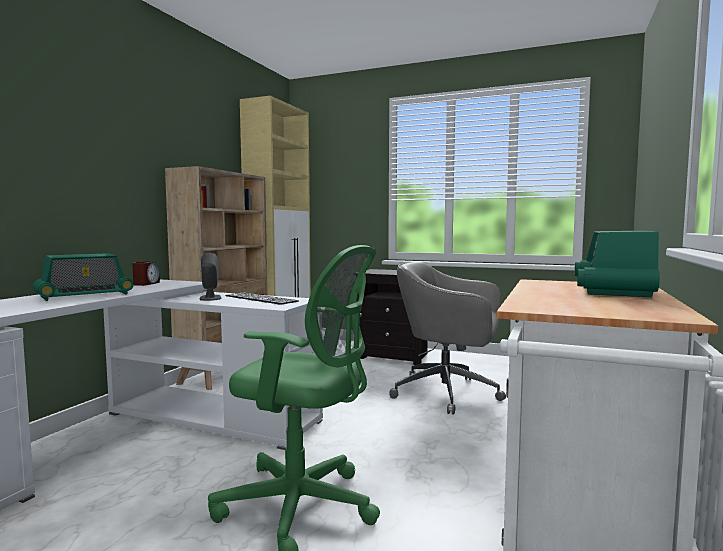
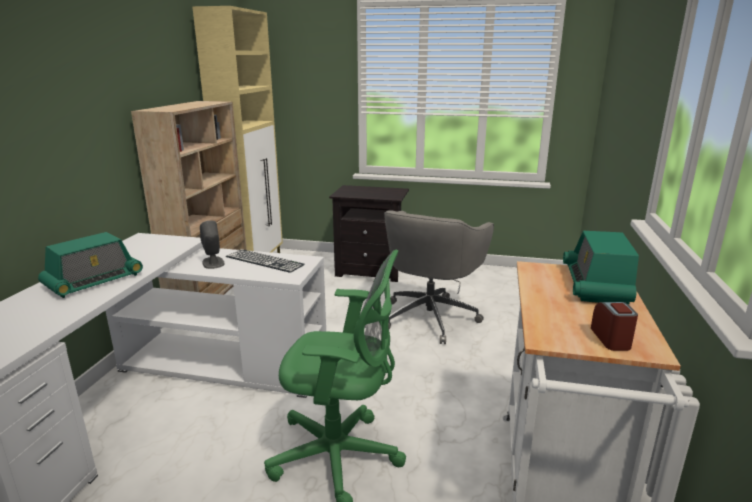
camera: 10 degrees left, 15 degrees up
alarm clock [132,261,160,286] -> alarm clock moved to [591,302,638,351]
grey office chair [389,262,506,415] -> grey office chair turned 75 degrees counterclockwise [384,210,494,344]

